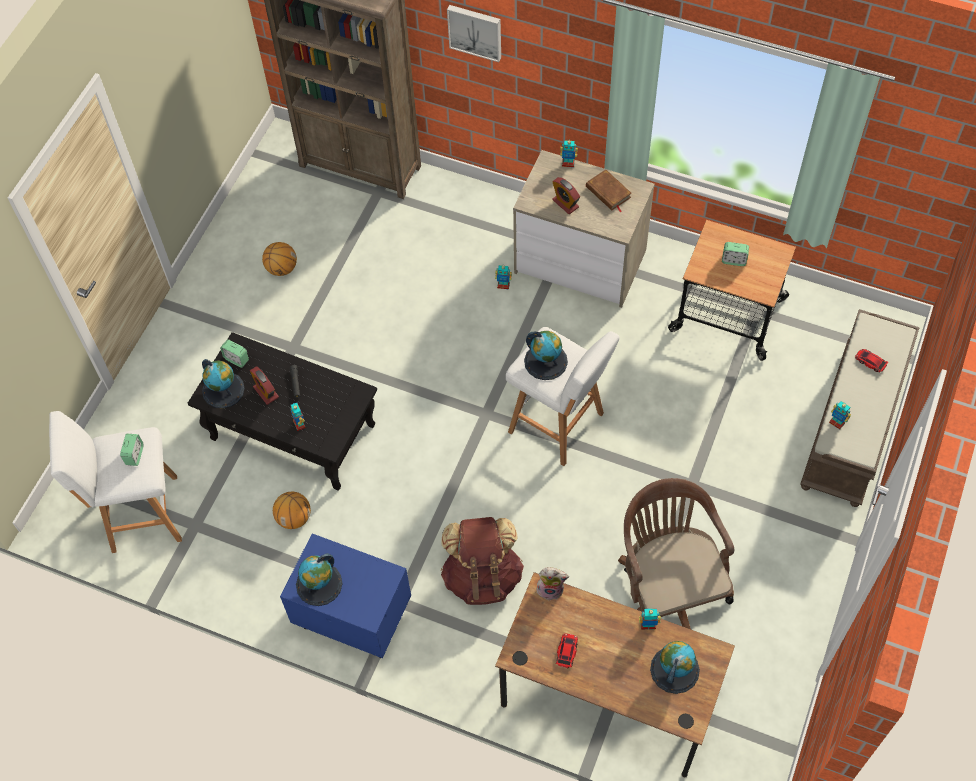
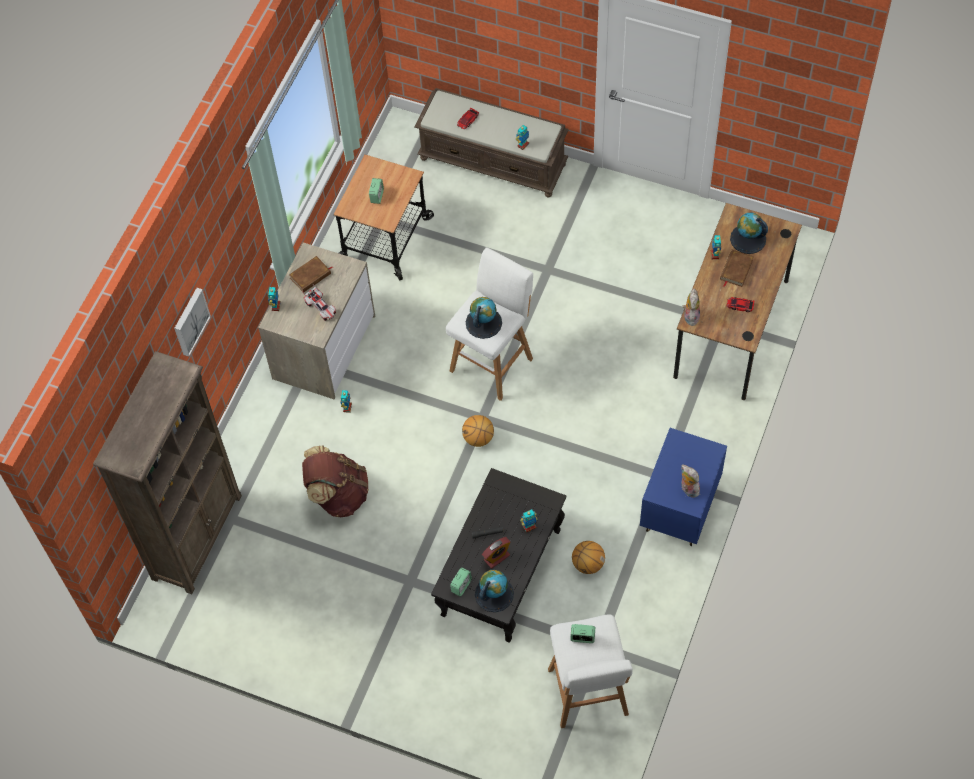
camera: 90 degrees left, 0 degrees up
basketball [262,242,297,276] -> basketball moved to [462,415,494,447]
globe [296,553,342,606] -> plush toy [681,464,700,498]
brown backpack [441,517,524,605] -> brown backpack moved to [302,446,369,517]
alarm clock [552,177,580,214] -> toy car [303,284,336,321]
brown office chair [618,478,734,629] -> none
none -> brown book [720,250,754,287]

